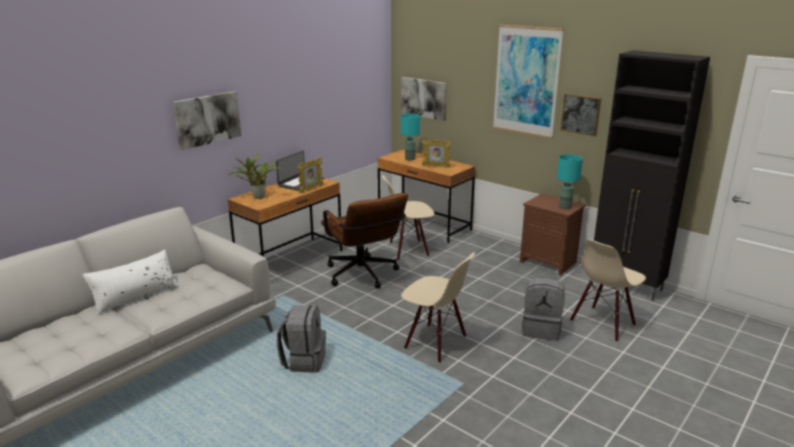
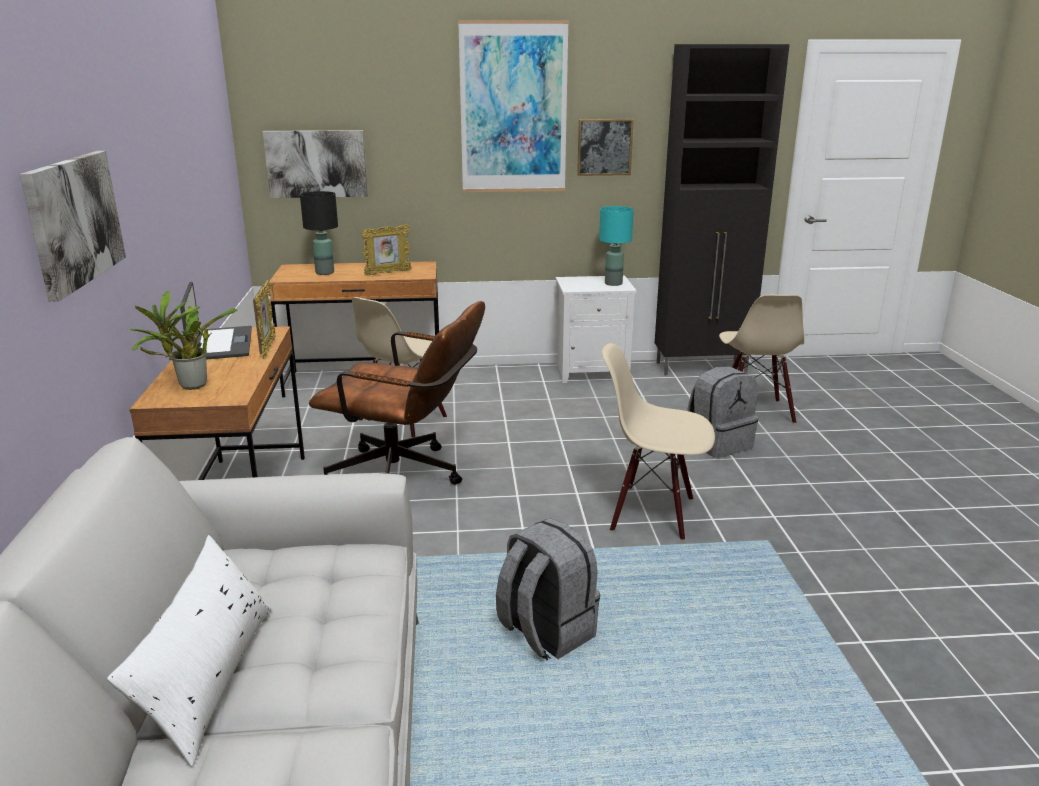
camera: 45 degrees left, 0 degrees up
turquoise table lamp [401,114,420,160] -> black table lamp [300,191,338,275]
beige chair [401,253,475,363] -> beige chair turned 150 degrees counterclockwise [602,343,715,541]
brown nightstand [520,194,587,276] -> white nightstand [556,276,637,383]

